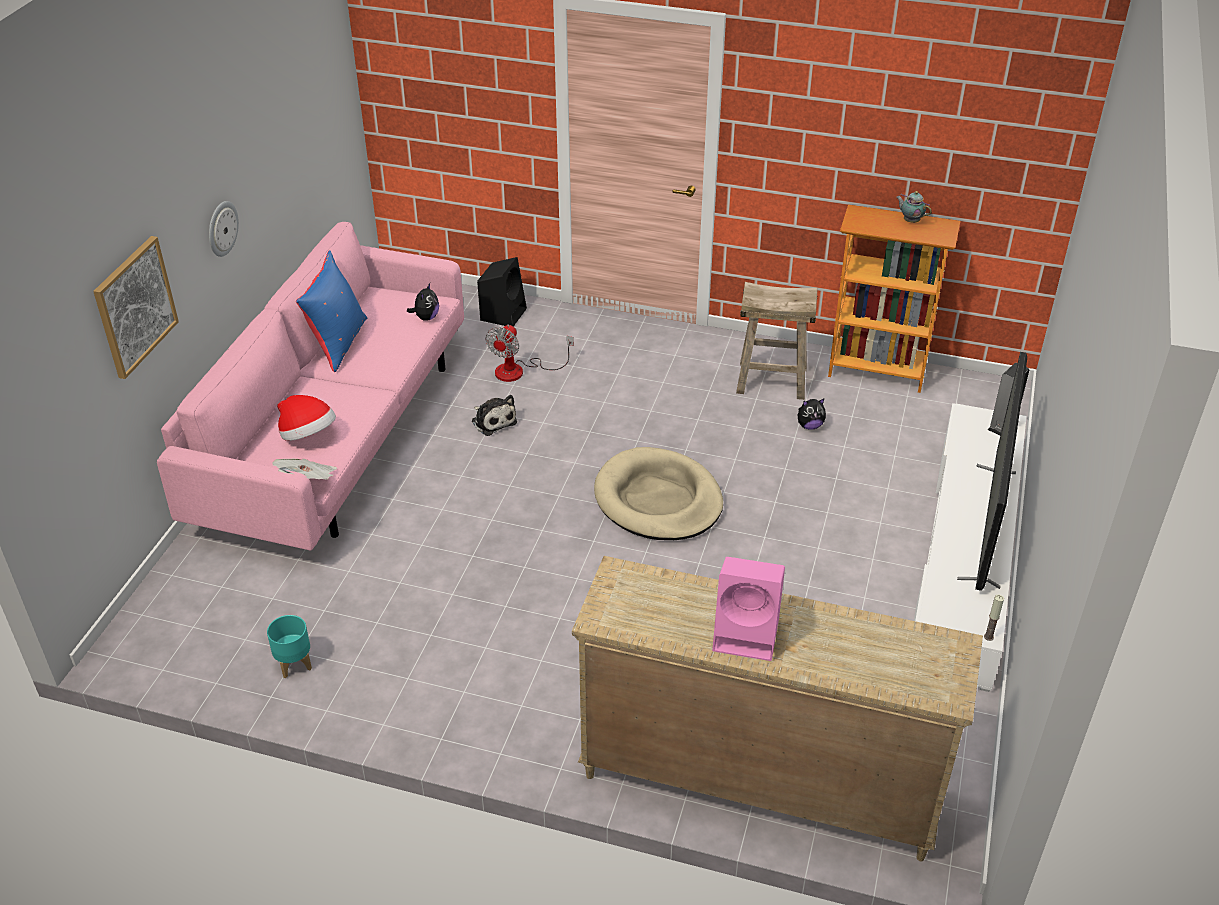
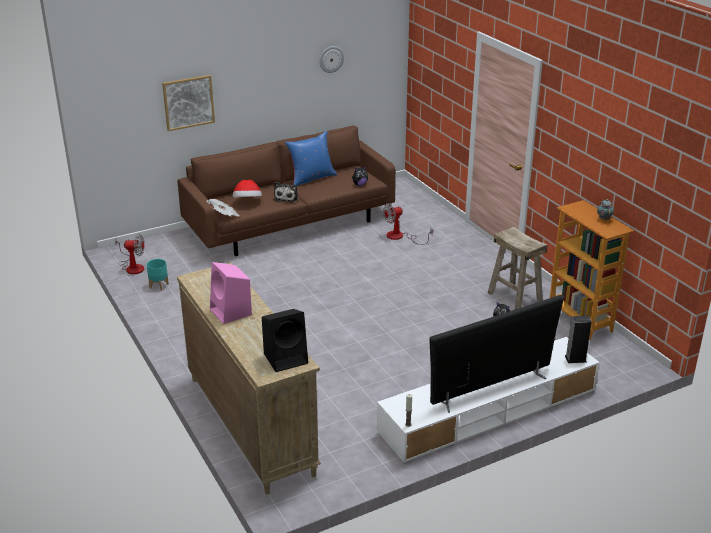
camera: 45 degrees right, 10 degrees down
pink sofa [157,222,464,551] -> brown sofa [178,126,396,256]
wall clock [209,201,239,257] -> wall clock moved to [319,46,344,73]
plush toy [472,395,517,436] -> plush toy moved to [274,182,298,203]
black speaker [477,257,527,326] -> black speaker moved to [262,309,308,372]
beige dog bed [594,447,723,540] -> none
none -> fan [115,234,145,274]

